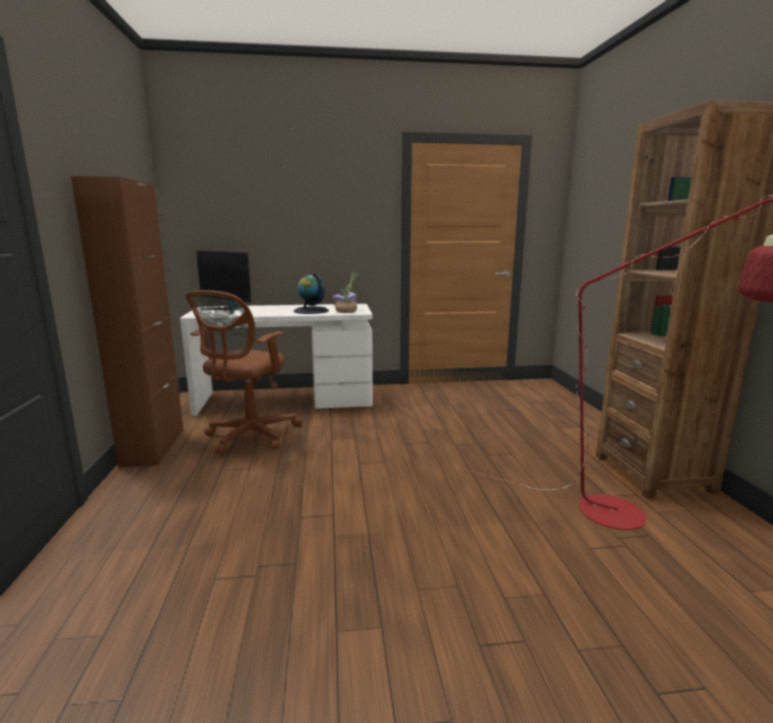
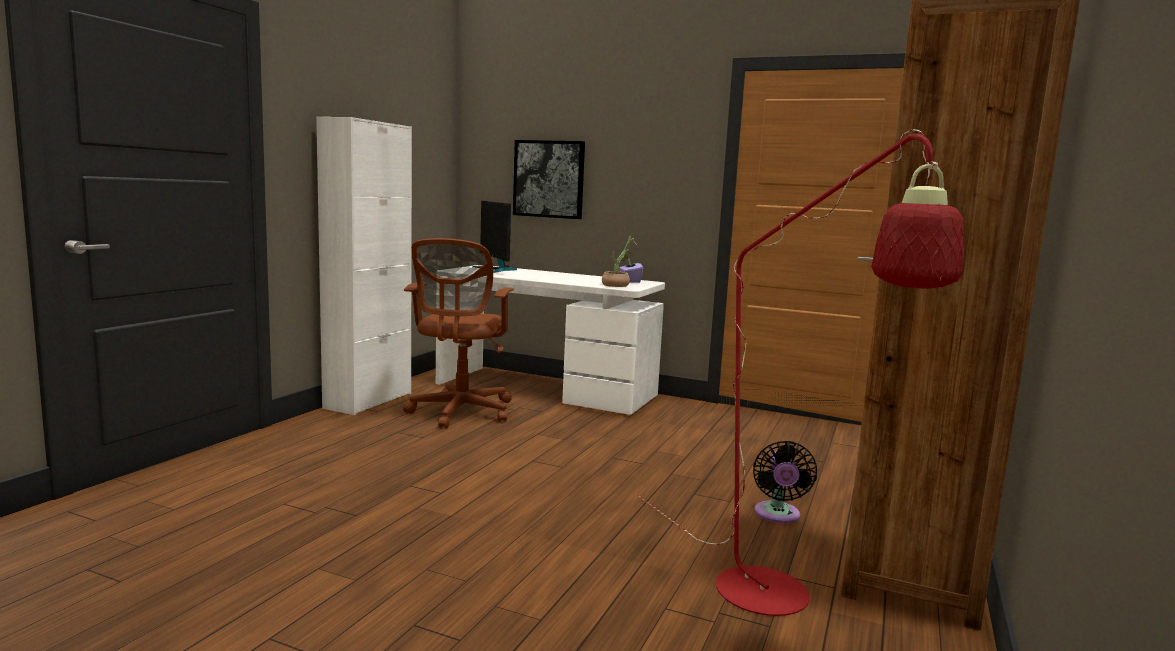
camera: 30 degrees right, 5 degrees down
brown cabinet [71,176,184,467] -> white cabinet [316,117,412,415]
brown office chair [186,290,303,455] -> brown office chair turned 45 degrees counterclockwise [403,238,514,429]
globe [294,272,329,314] -> none
none -> picture [513,140,585,219]
none -> black fan [753,441,817,523]

